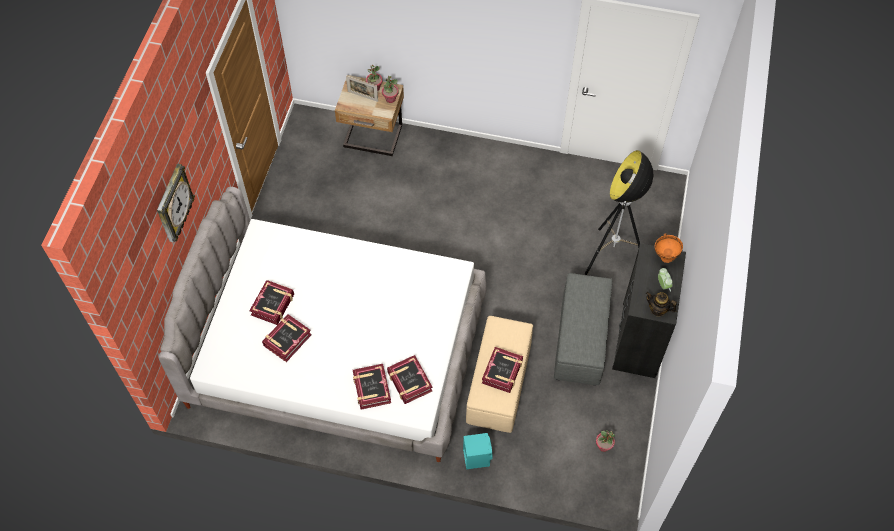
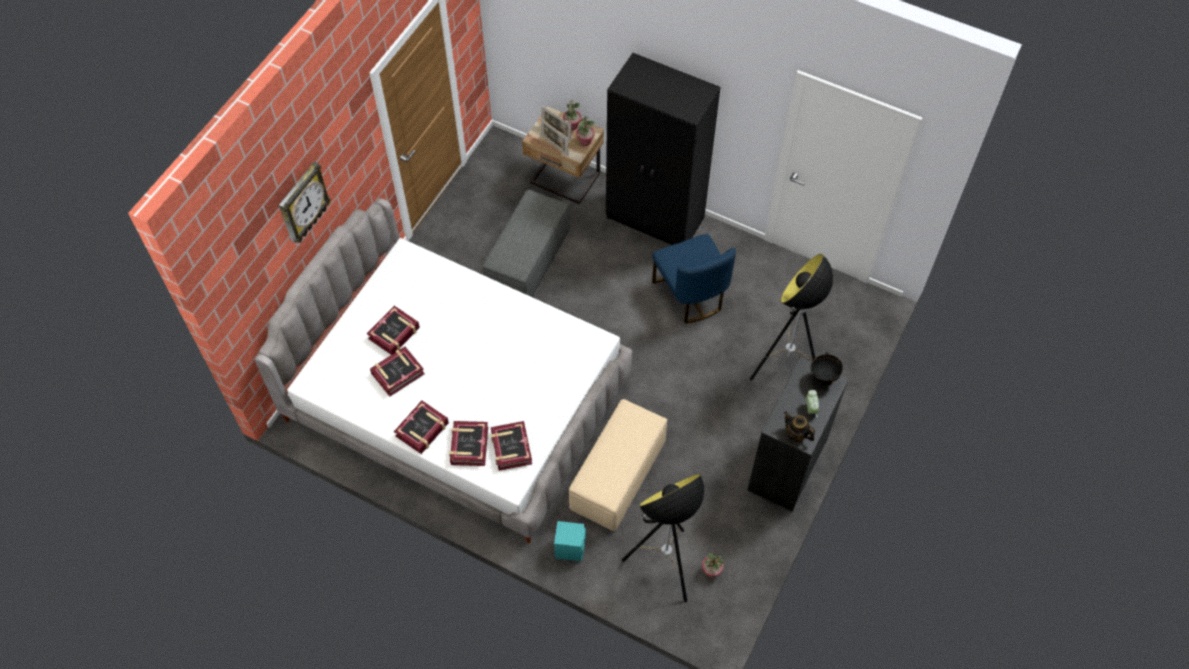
camera: 15 degrees right, 0 degrees up
book [482,347,523,393] -> book moved to [394,401,449,454]
grey ottoman [554,273,612,386] -> grey ottoman moved to [482,190,570,297]
orange bowl [655,234,683,263] -> black bowl [811,352,843,386]
none -> picture frame [541,119,568,156]
none -> black wardrobe [606,53,720,245]
none -> floor lamp [622,474,705,602]
none -> blue chair [652,234,736,324]

